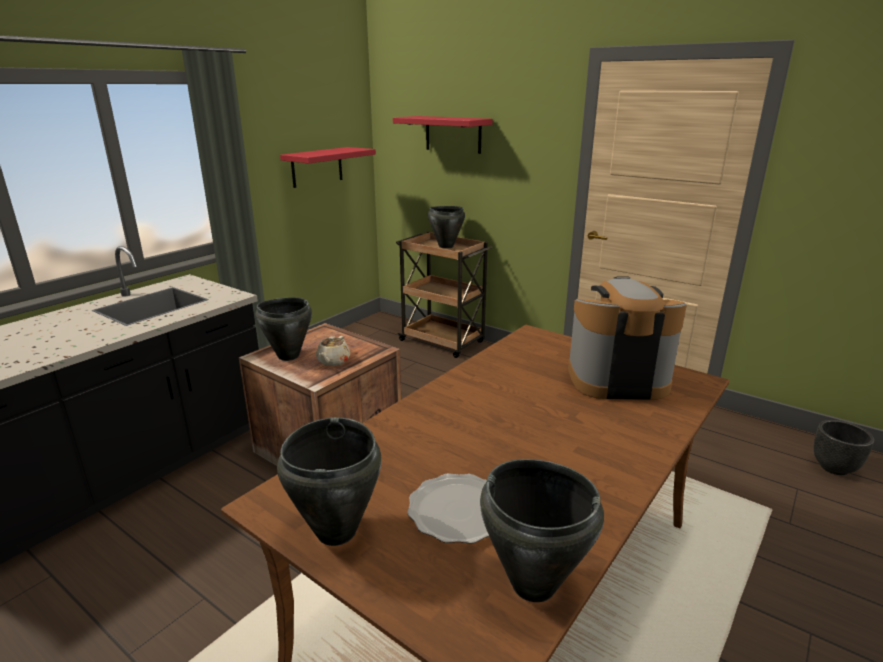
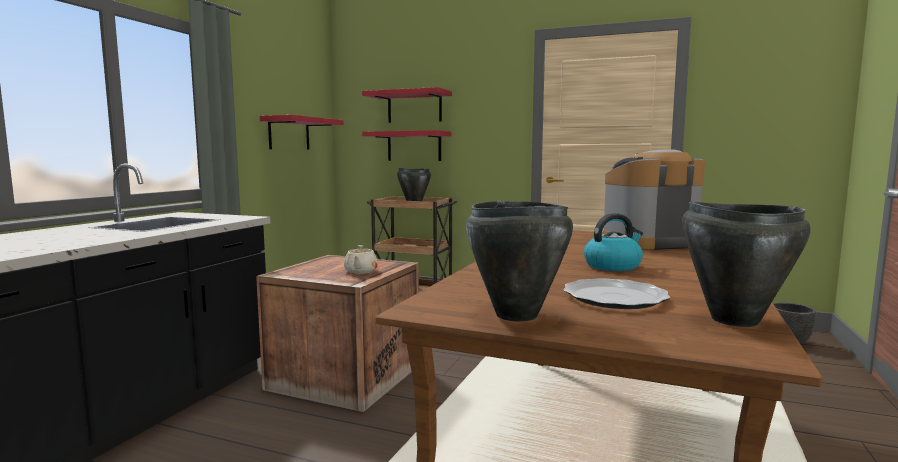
camera: 15 degrees left, 15 degrees down
black cooking pot [255,298,312,361] -> none
none -> red shelf [362,130,451,161]
none -> kettle [584,213,643,271]

